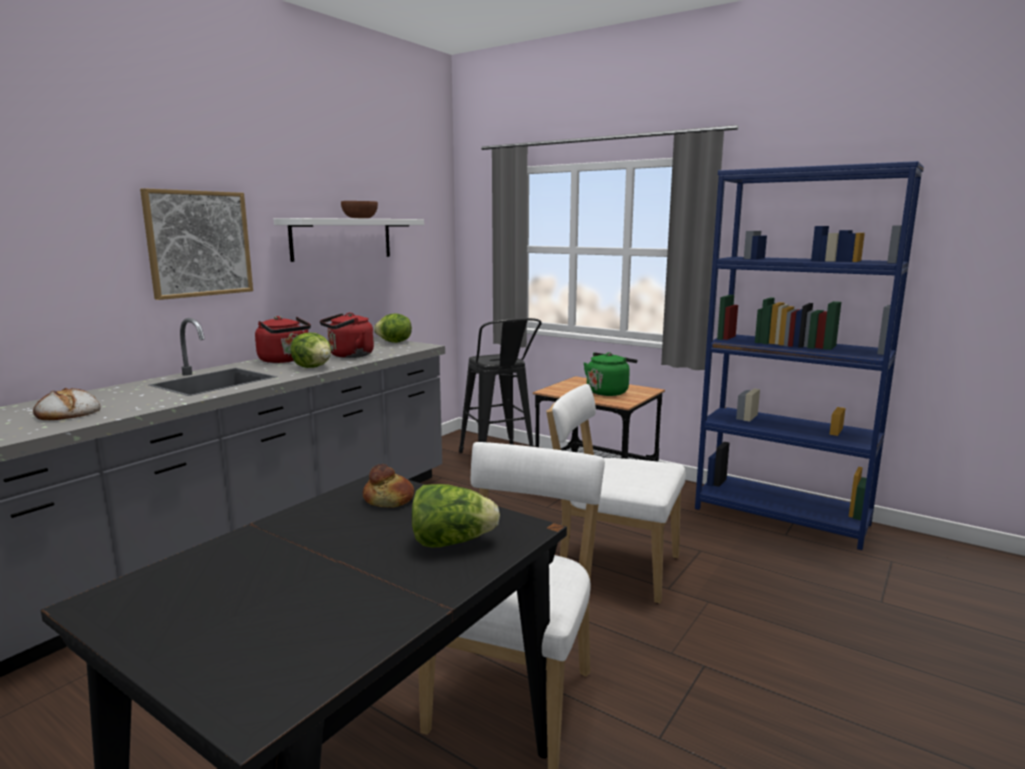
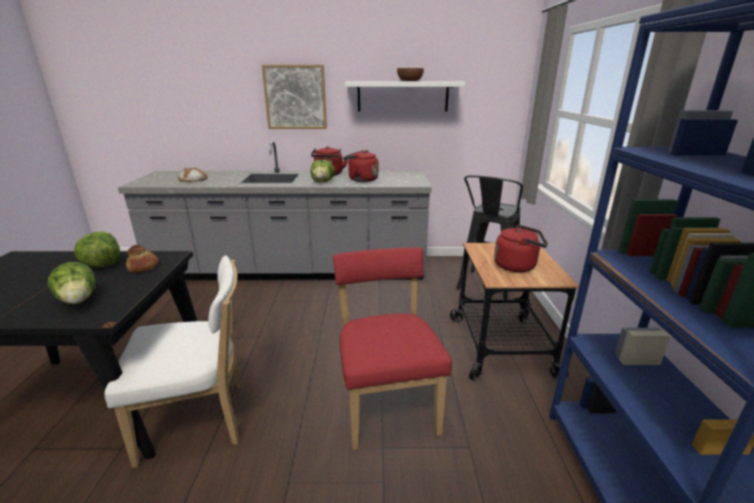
camera: 55 degrees right, 10 degrees up
lettuce [374,314,412,343] -> lettuce moved to [74,231,120,267]
white chair [547,384,686,603] -> red chair [333,247,452,450]
green kettle [584,352,638,396] -> red kettle [494,224,548,272]

